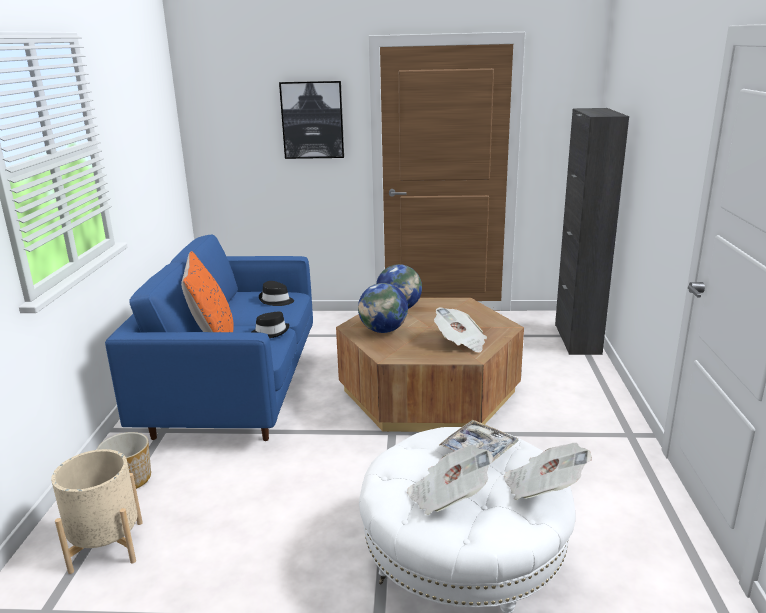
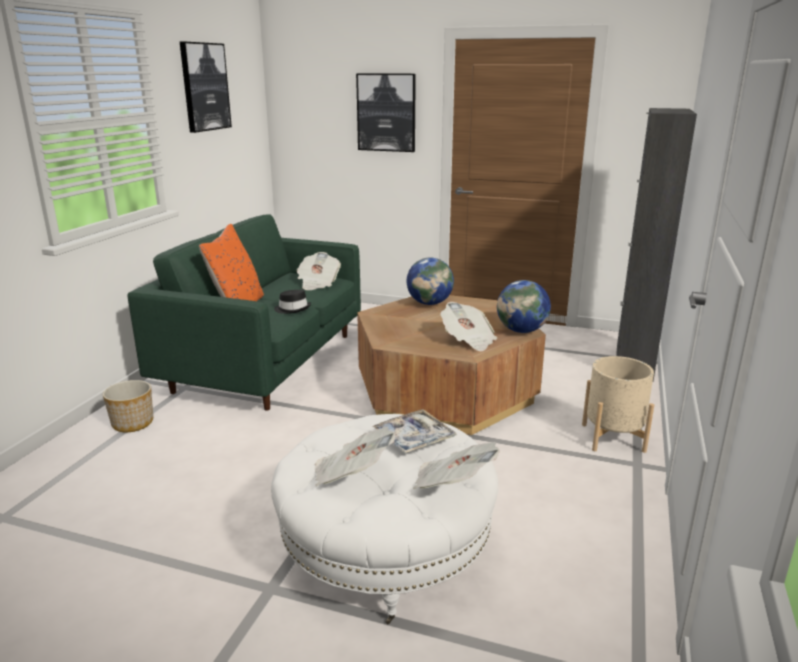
camera: 15 degrees right, 0 degrees up
beige planter [51,449,143,574] -> beige planter moved to [582,356,654,453]
blue sofa [105,234,313,441] -> green sofa [127,214,361,411]
black hat [259,281,294,306] -> newspaper [296,252,341,290]
globe [358,283,408,333] -> globe moved to [497,280,551,333]
none -> picture [180,41,232,133]

